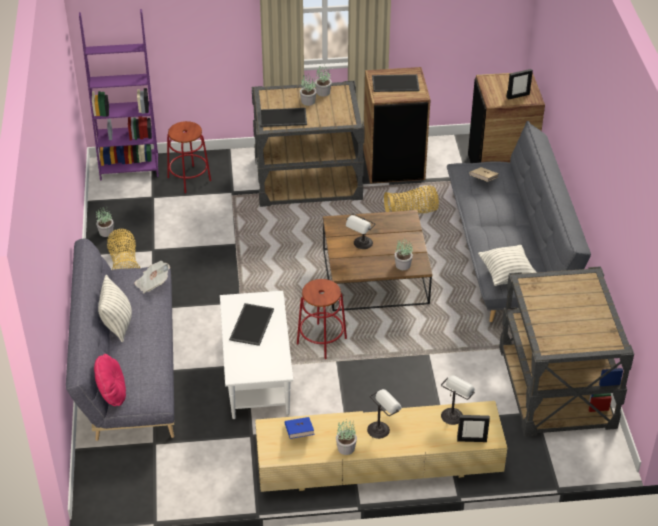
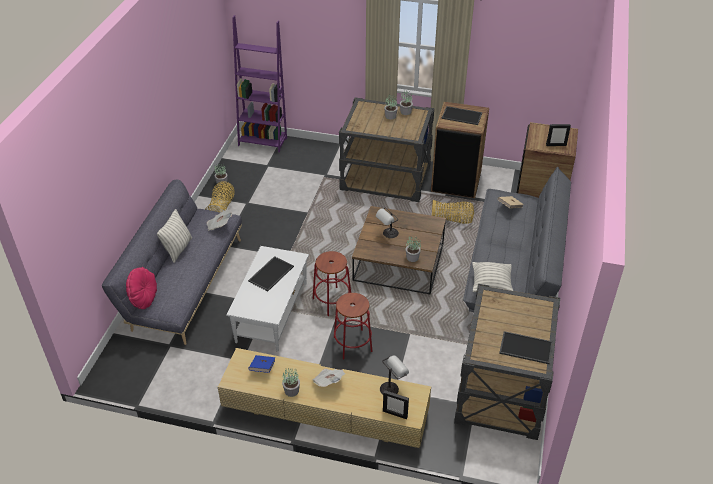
camera: 20 degrees right, 0 degrees up
red stool [167,121,211,193] -> red stool moved to [334,293,372,359]
tray [259,108,307,127] -> tray moved to [499,331,553,364]
table lamp [367,389,402,439] -> newspaper [312,368,345,387]

